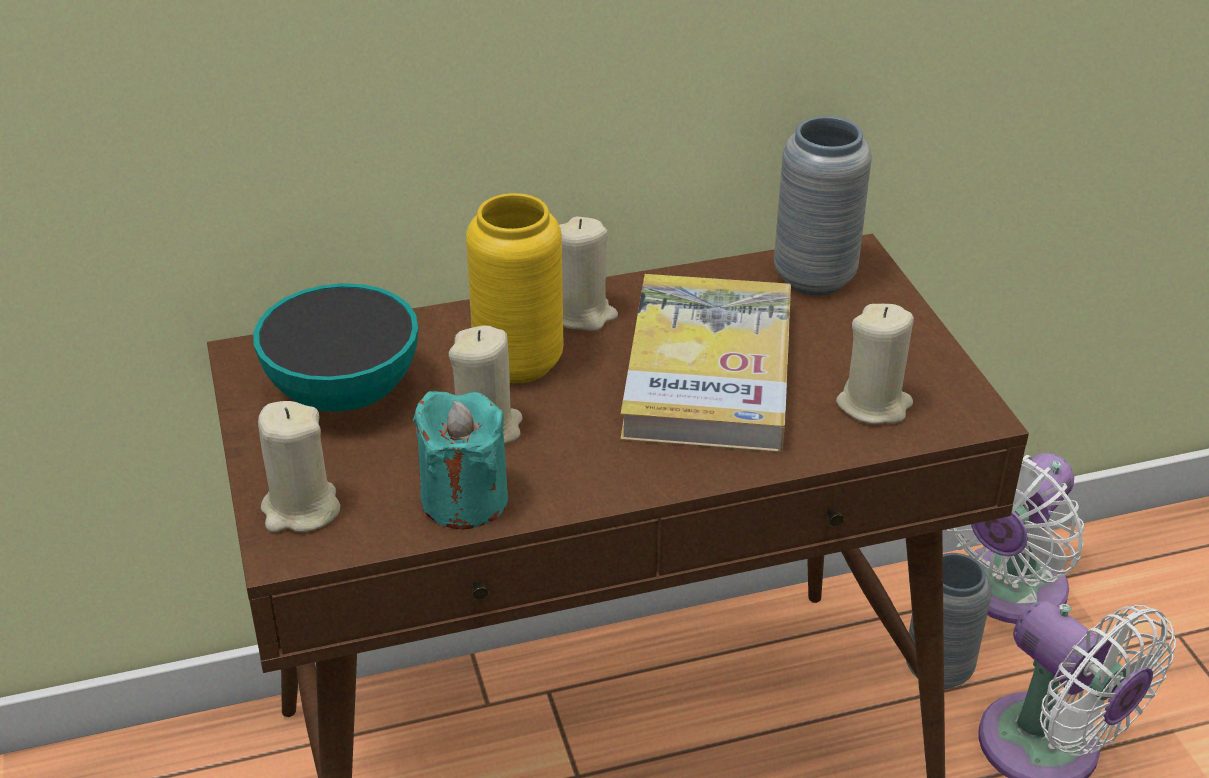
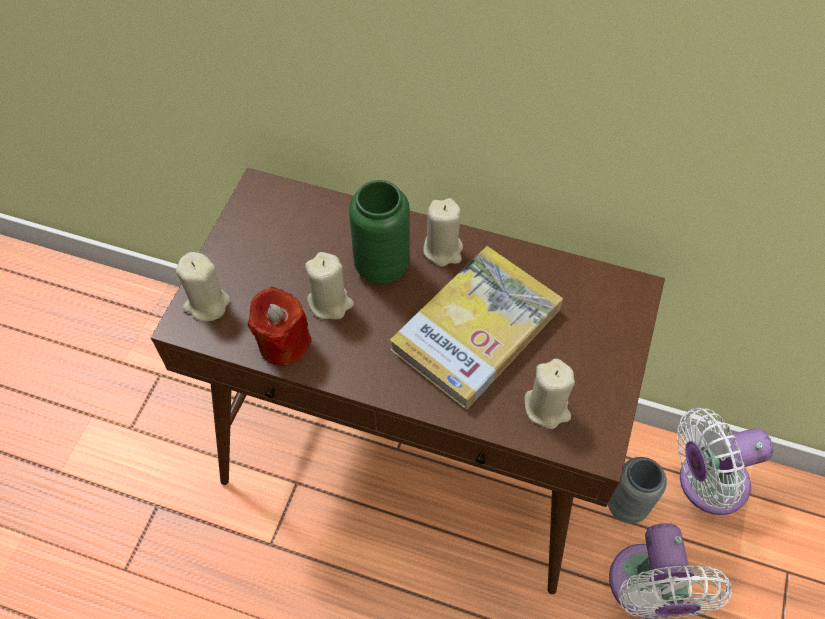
camera: 35 degrees right, 20 degrees up
bowl [253,283,418,412] -> none
turquoise candle [413,391,508,529] -> red candle [248,287,312,366]
yellow vase [466,193,564,383] -> green vase [349,180,410,284]
grey vase [774,116,872,295] -> none

